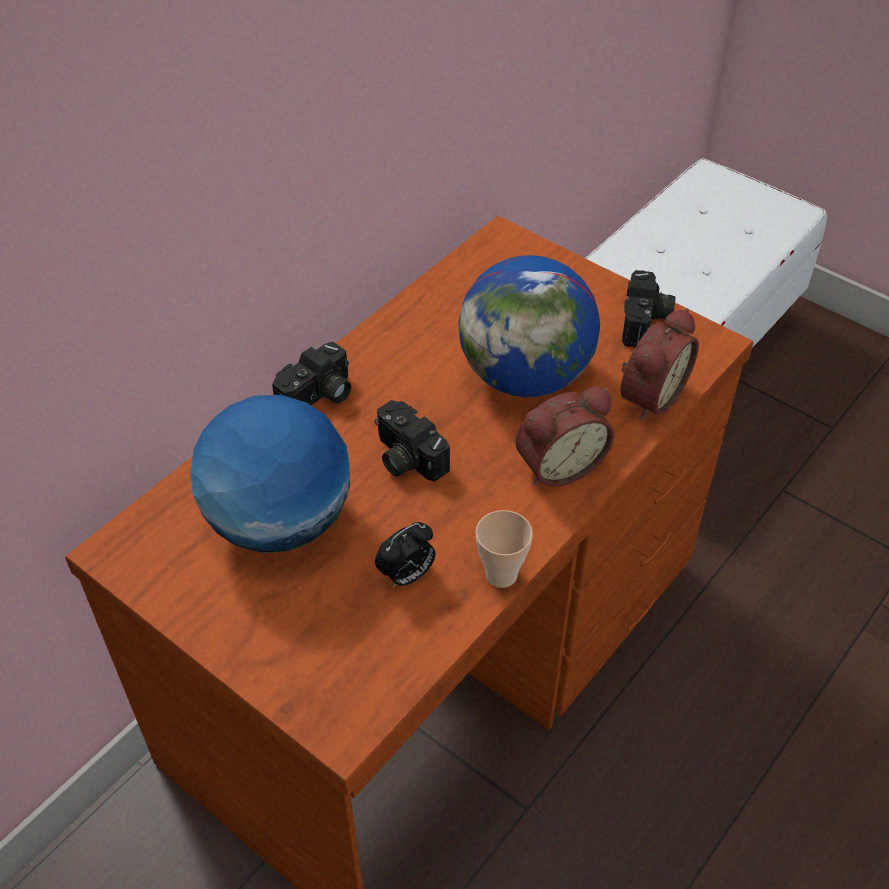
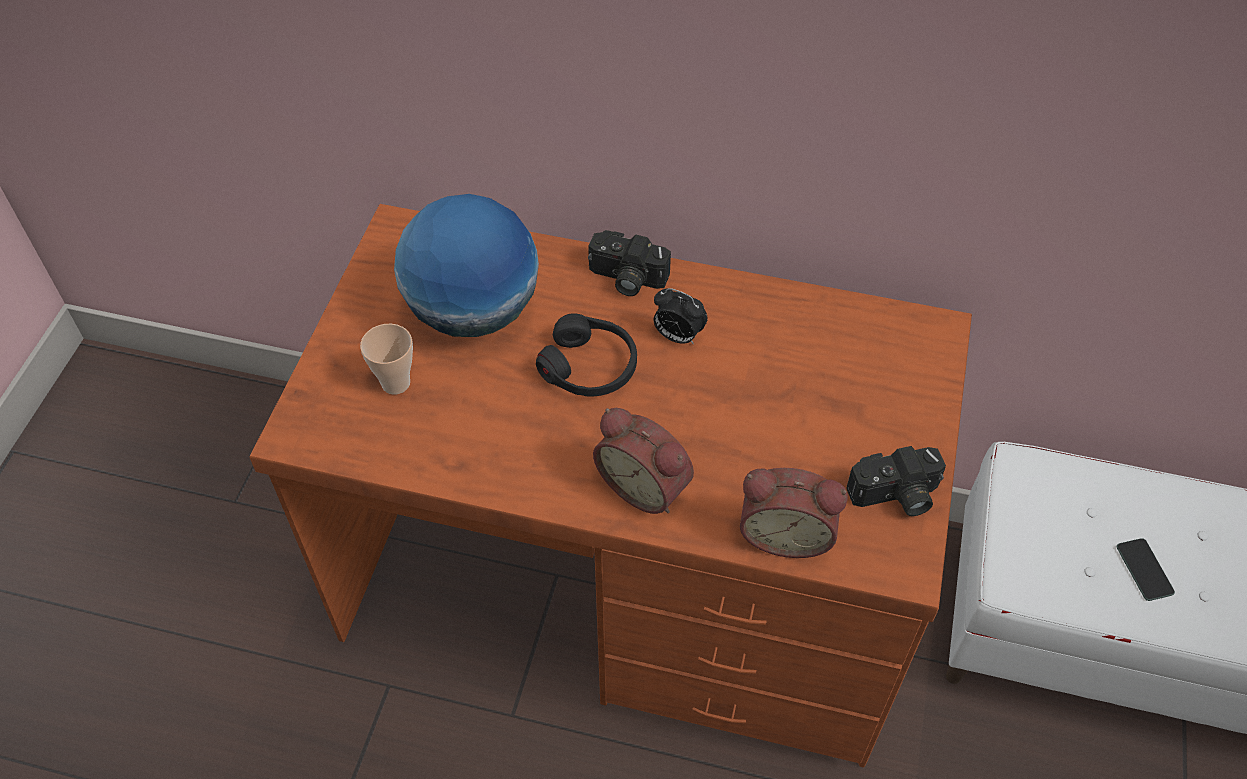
camera: 65 degrees right, 5 degrees up
camera [374,400,450,482] -> black headphones [536,313,637,397]
alarm clock [375,522,435,588] -> alarm clock moved to [654,288,707,345]
globe [458,255,600,397] -> none
cup [476,510,533,588] -> cup moved to [360,324,413,395]
none -> phone [1117,538,1175,601]

